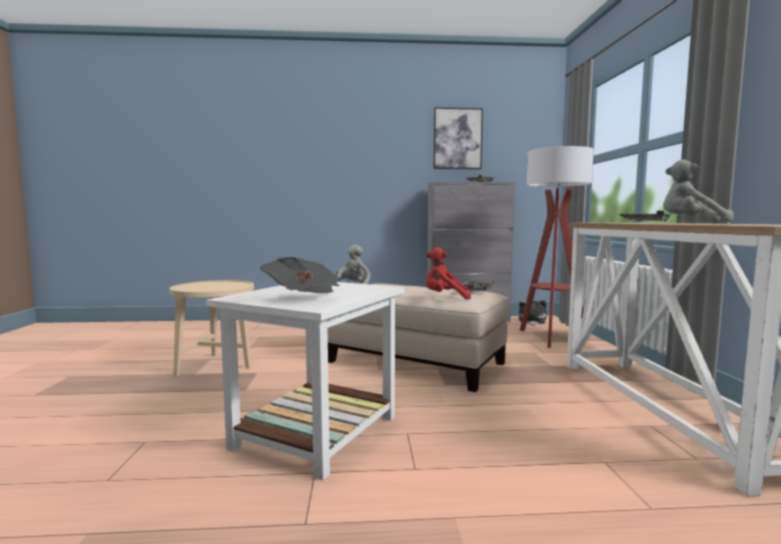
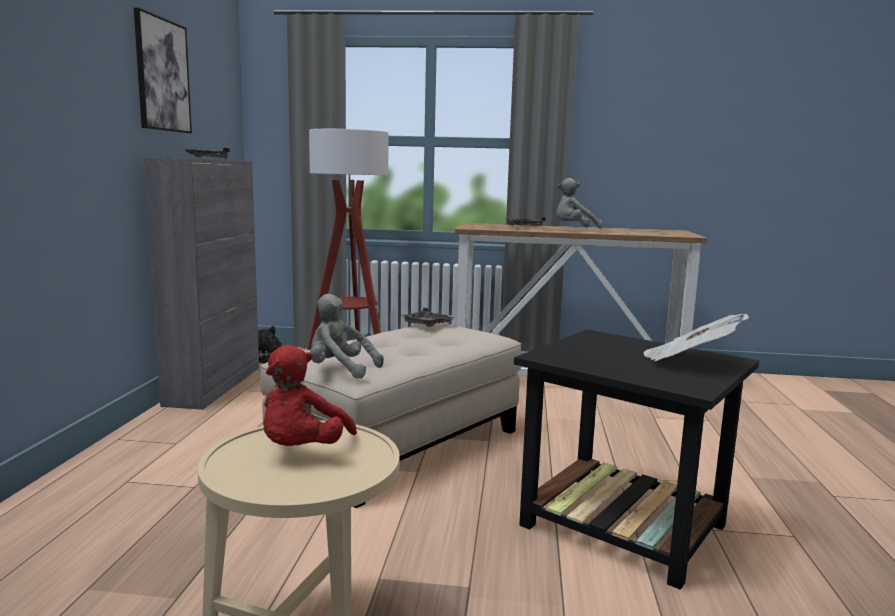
camera: 80 degrees left, 5 degrees up
white side table [206,282,405,481] -> black side table [514,329,759,590]
red plush toy [426,247,471,300] -> red plush toy moved to [264,345,357,446]
grey plush toy [663,160,734,223] -> grey plush toy turned 45 degrees clockwise [556,178,603,228]

